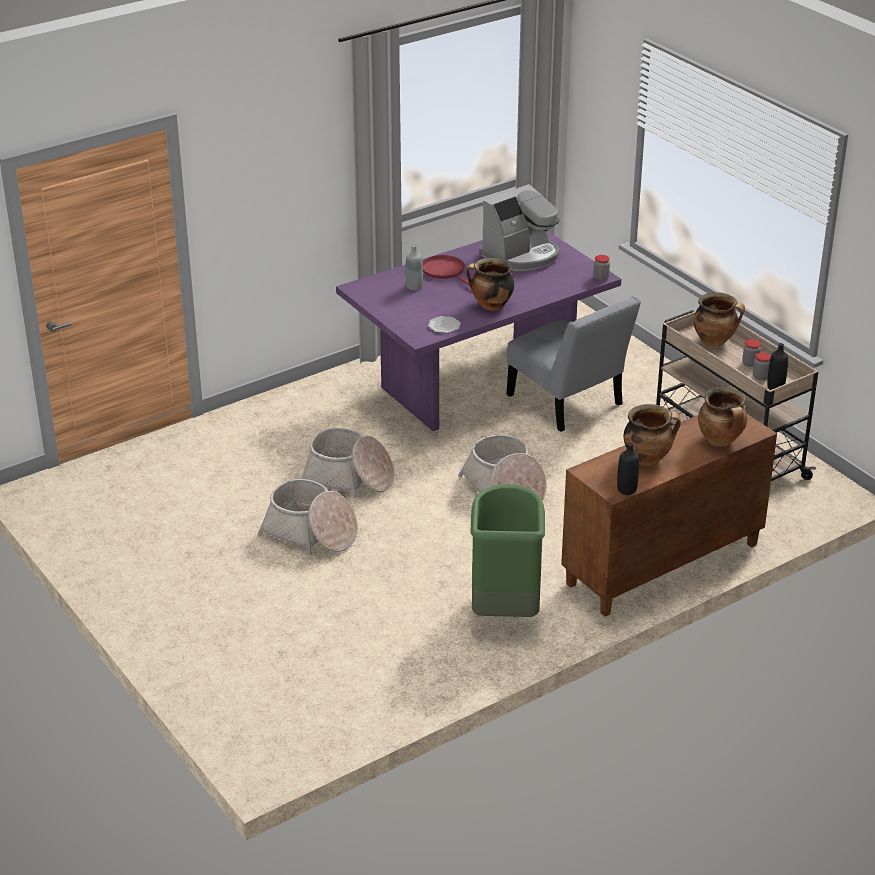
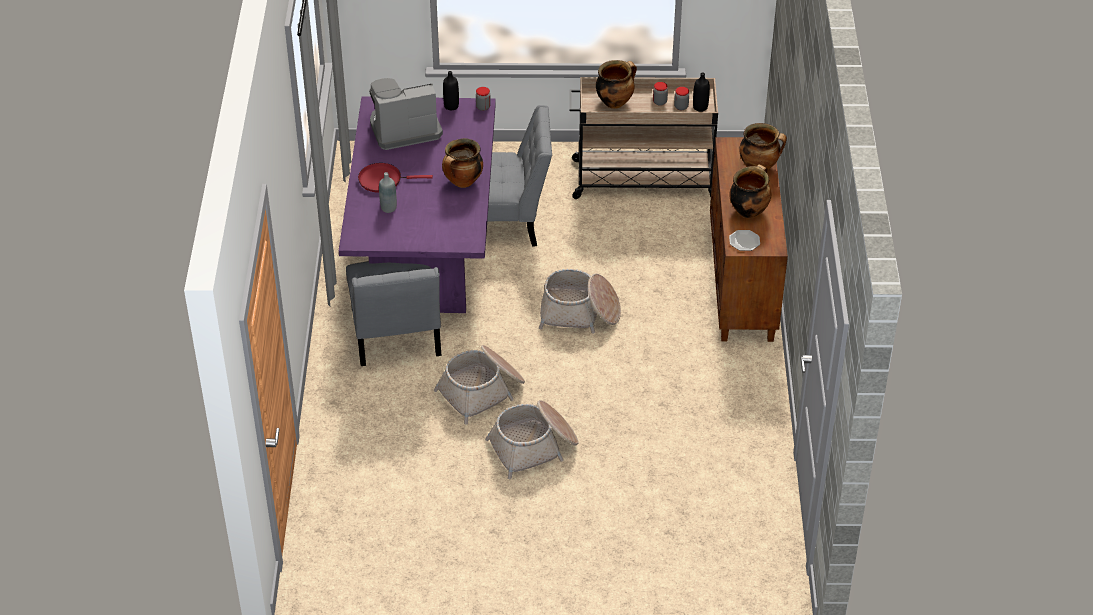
camera: 55 degrees left, 10 degrees up
plate [428,316,461,333] -> plate moved to [729,230,760,251]
green trash can [470,484,545,617] -> none
coffee machine [479,184,560,271] -> coffee machine turned 105 degrees counterclockwise [369,78,443,150]
black bottle [617,443,639,495] -> black bottle moved to [443,71,459,110]
none -> grey chair [346,261,442,366]

